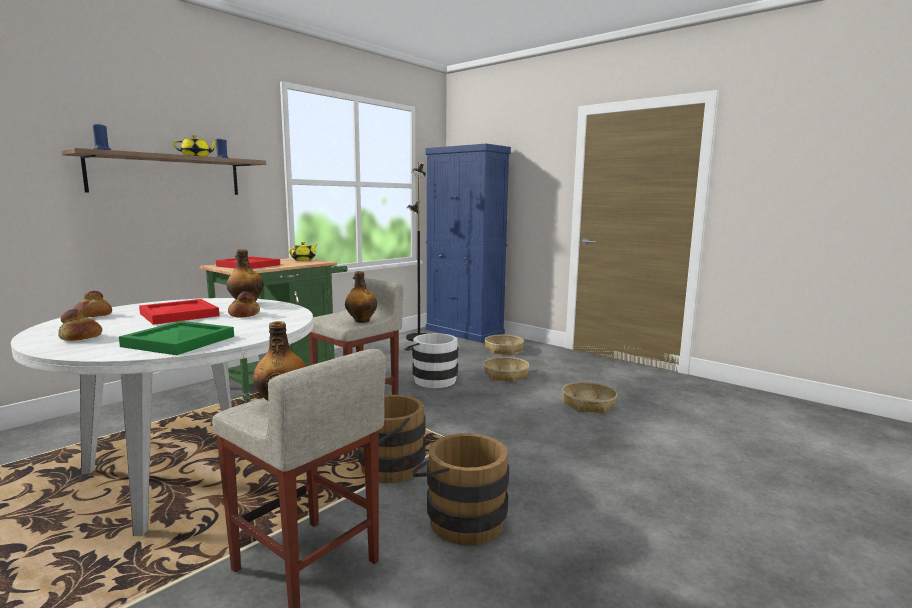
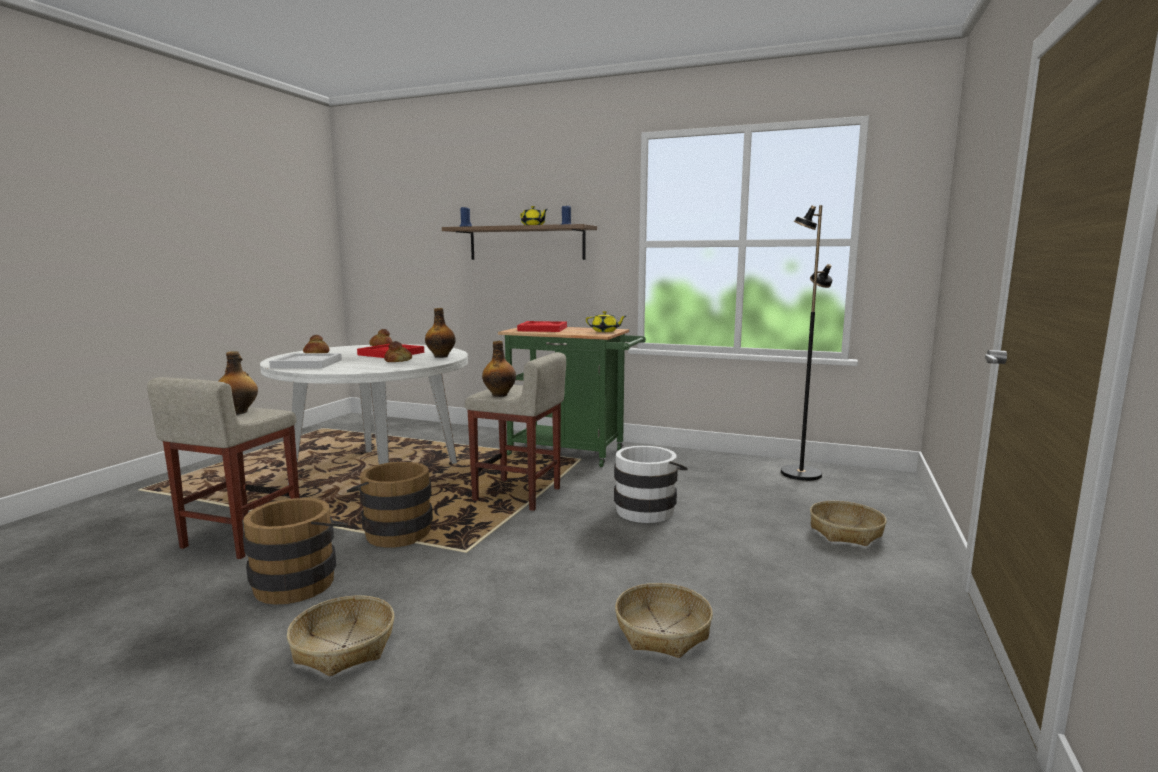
camera: 70 degrees right, 0 degrees up
green tray [119,321,234,355] -> white tray [269,353,342,368]
blue cabinet [425,144,511,343] -> none
basket [483,357,530,383] -> basket moved to [287,595,395,676]

